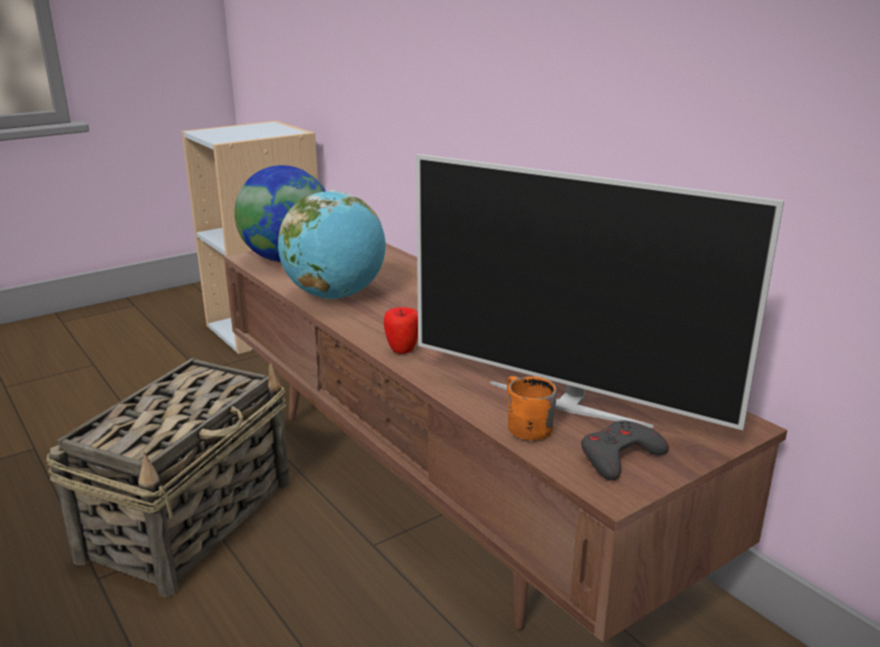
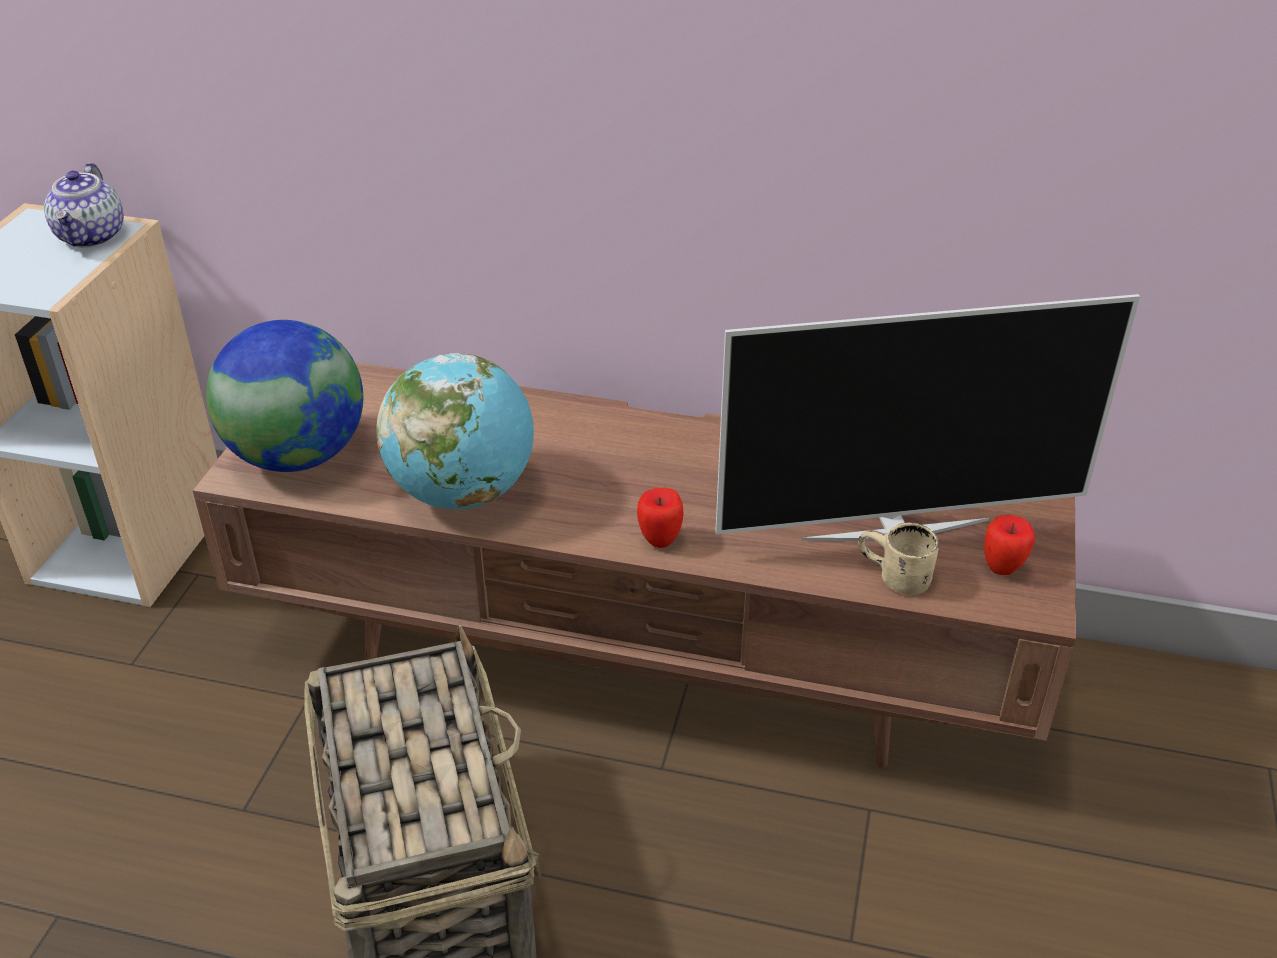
camera: 40 degrees left, 15 degrees up
orange mug [507,376,557,440] -> beige mug [858,522,939,595]
grey game controller [581,420,669,481] -> apple [984,515,1035,575]
none -> teapot [44,163,124,248]

